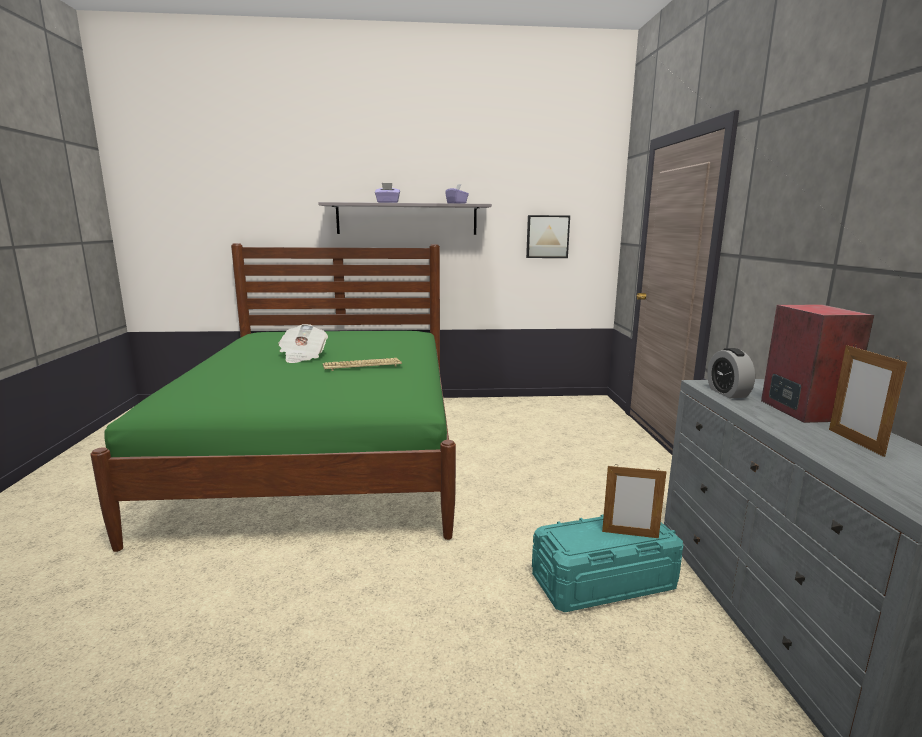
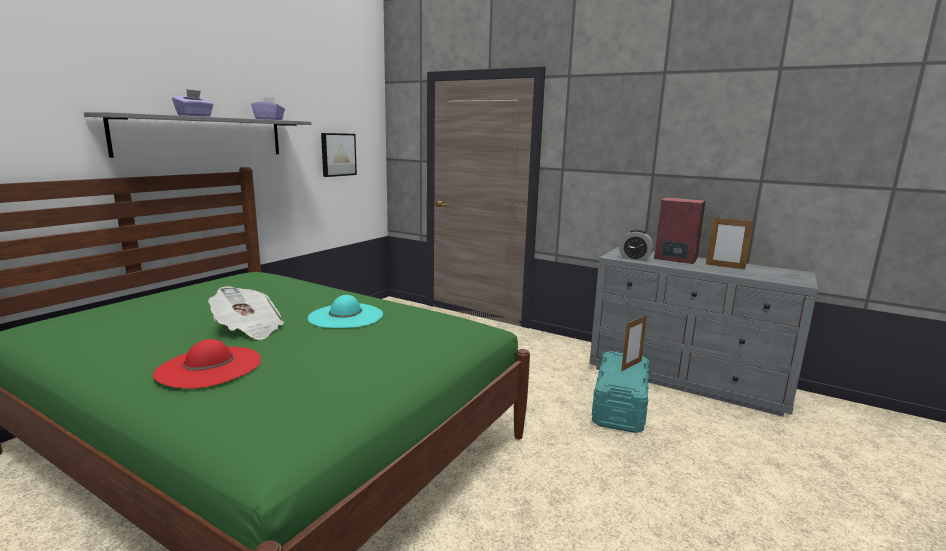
camera: 55 degrees left, 0 degrees up
keyboard [323,358,402,371] -> turquoise hat [308,295,383,328]
none -> red hat [153,339,261,389]

